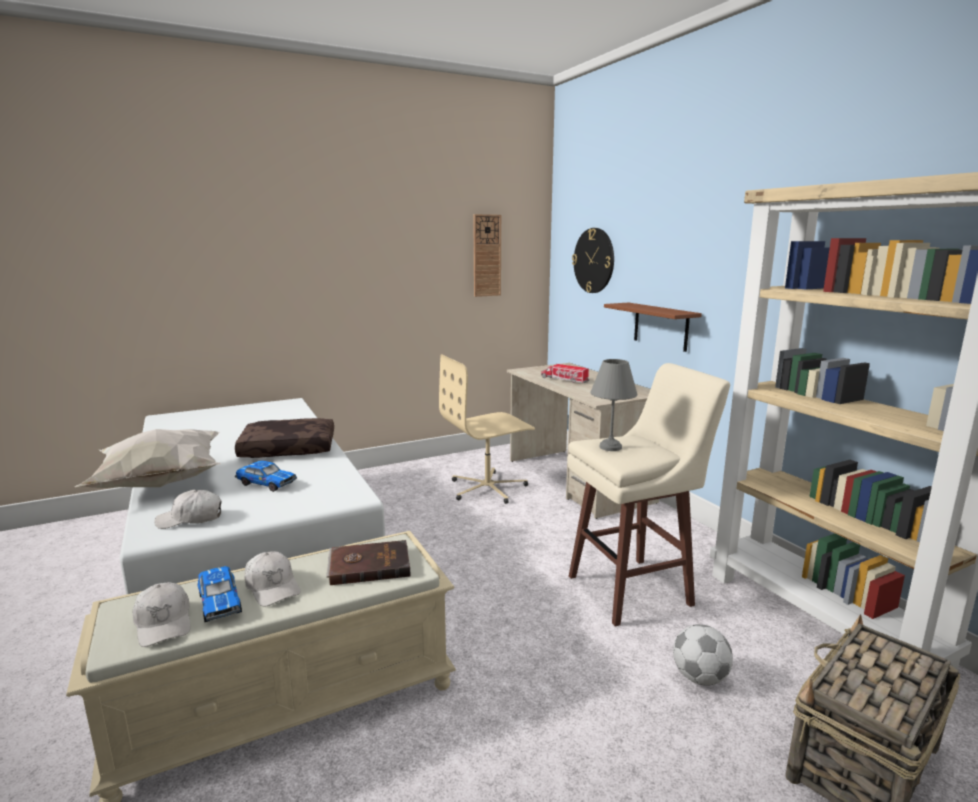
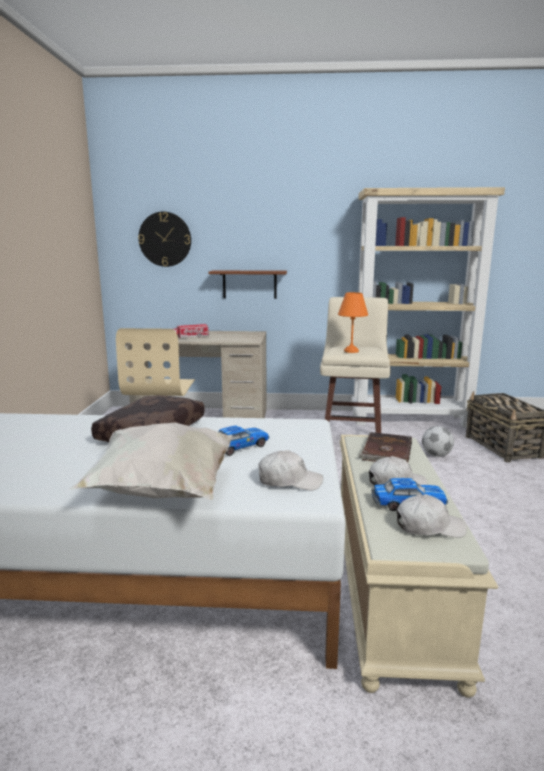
camera: 60 degrees left, 0 degrees up
white cap [154,490,221,529] -> white cap turned 105 degrees counterclockwise [258,450,323,490]
wall clock [473,214,501,297] -> none
grey table lamp [590,359,637,451] -> orange table lamp [338,292,368,353]

